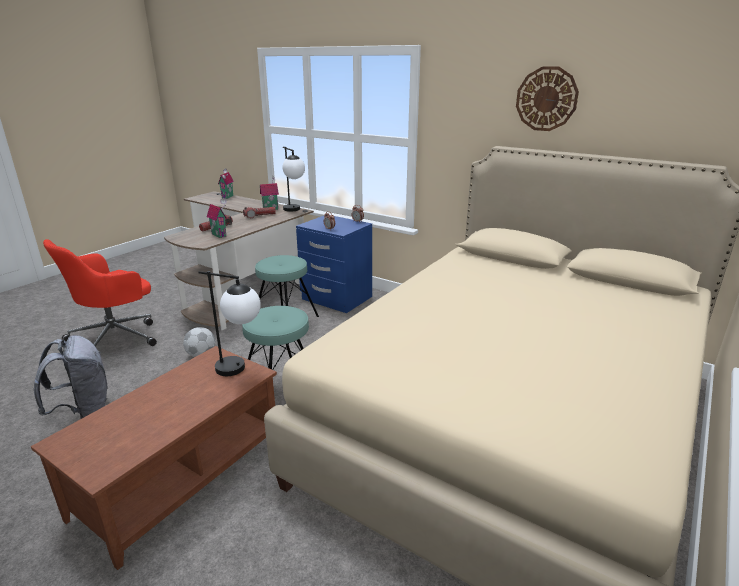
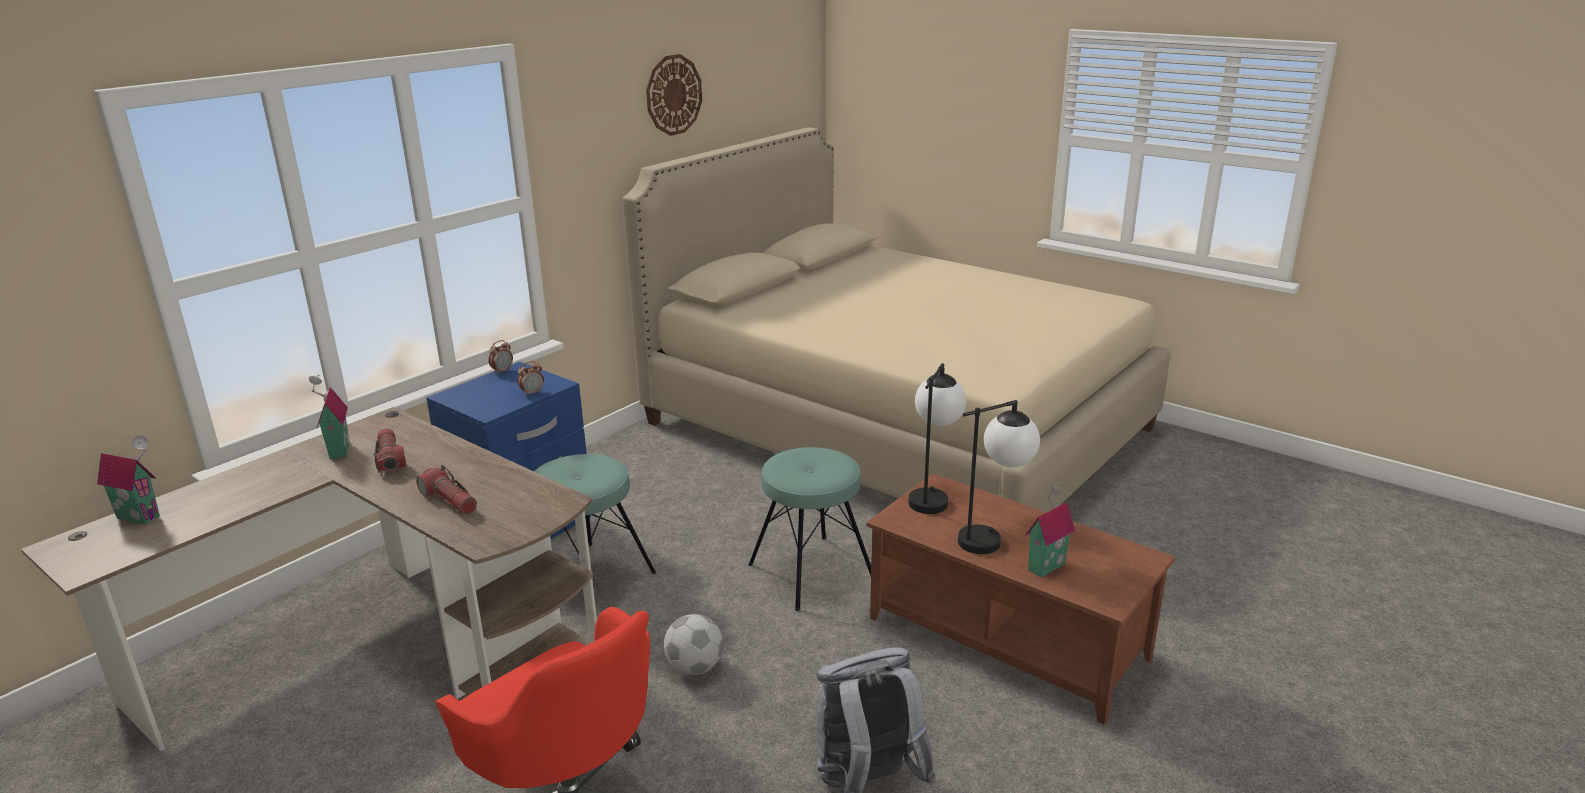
camera: 85 degrees left, 0 degrees up
toy house [207,198,227,238] -> toy house moved to [1025,483,1075,577]
table lamp [282,147,305,212] -> table lamp moved to [958,400,1040,554]

